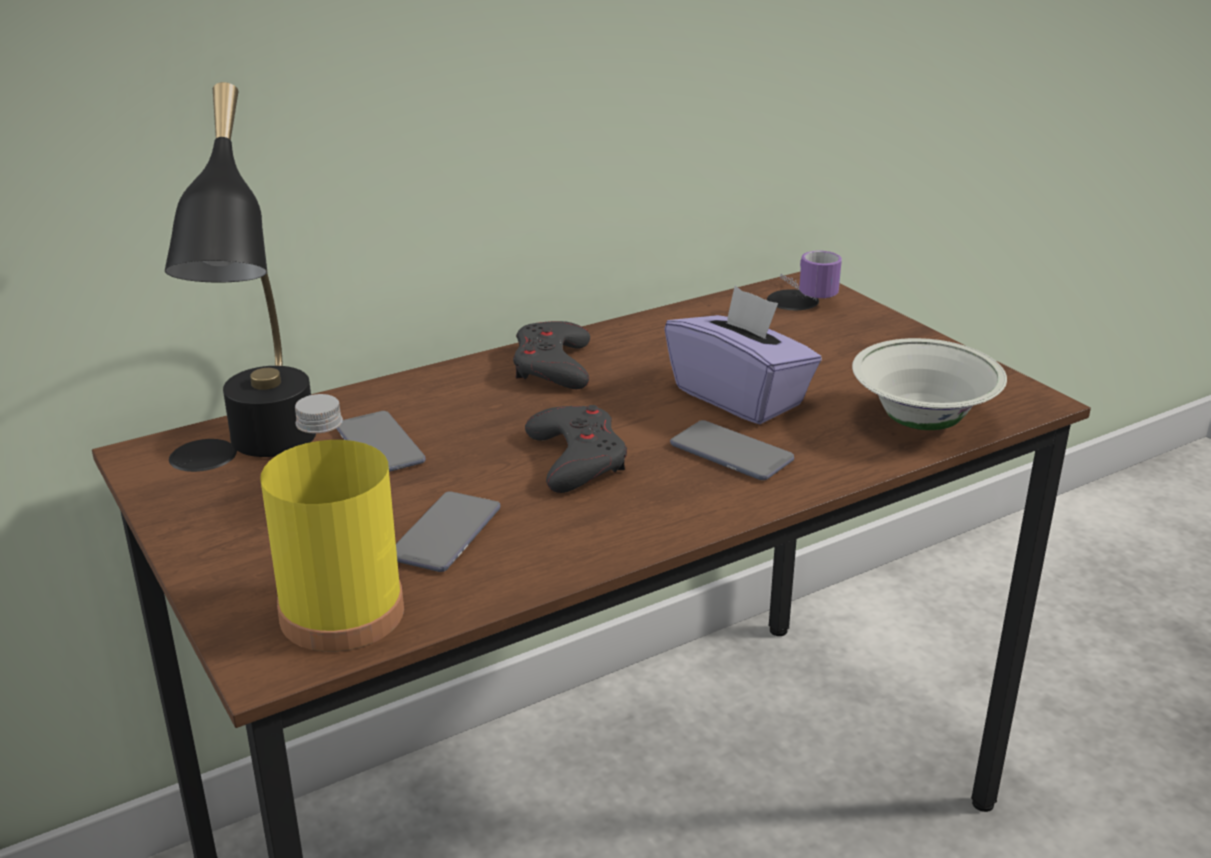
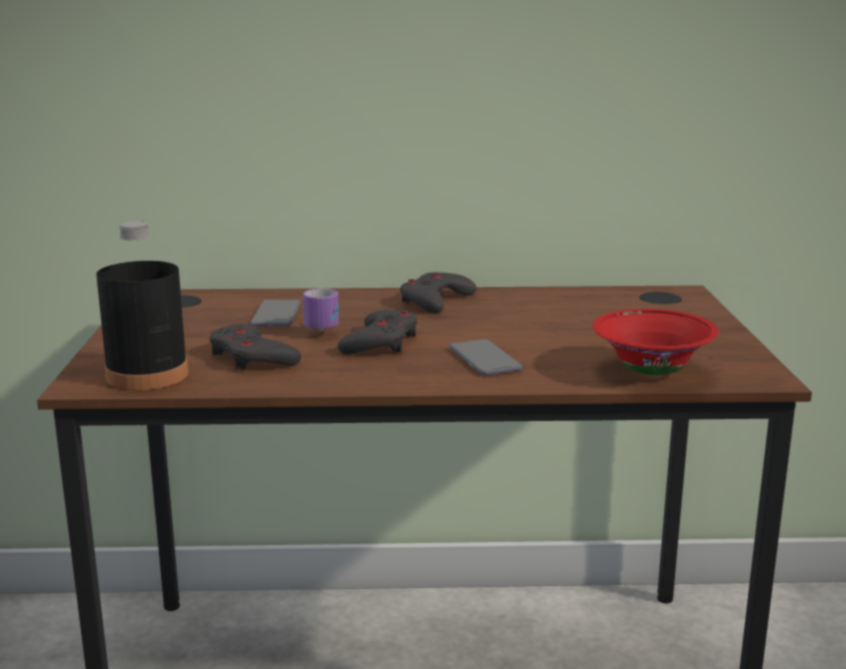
camera: 30 degrees right, 10 degrees down
black table lamp [165,82,316,457] -> none
yellow bottle [260,394,404,652] -> black bottle [96,221,188,390]
phone [396,491,500,572] -> grey game controller [209,324,301,370]
purple tissue box [664,286,822,424] -> none
mug [780,250,842,301] -> mug moved to [303,288,339,333]
white bowl [852,338,1007,430] -> red bowl [592,309,719,375]

